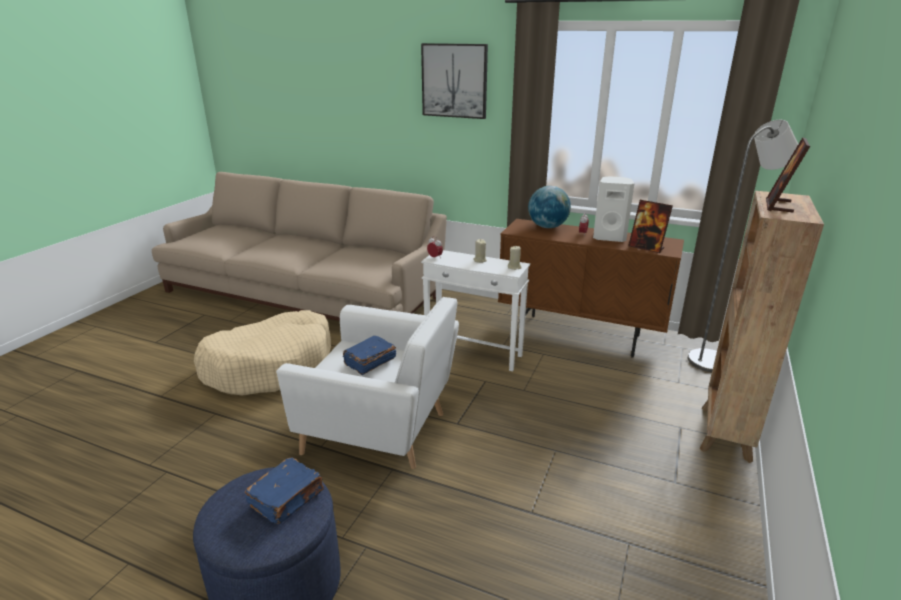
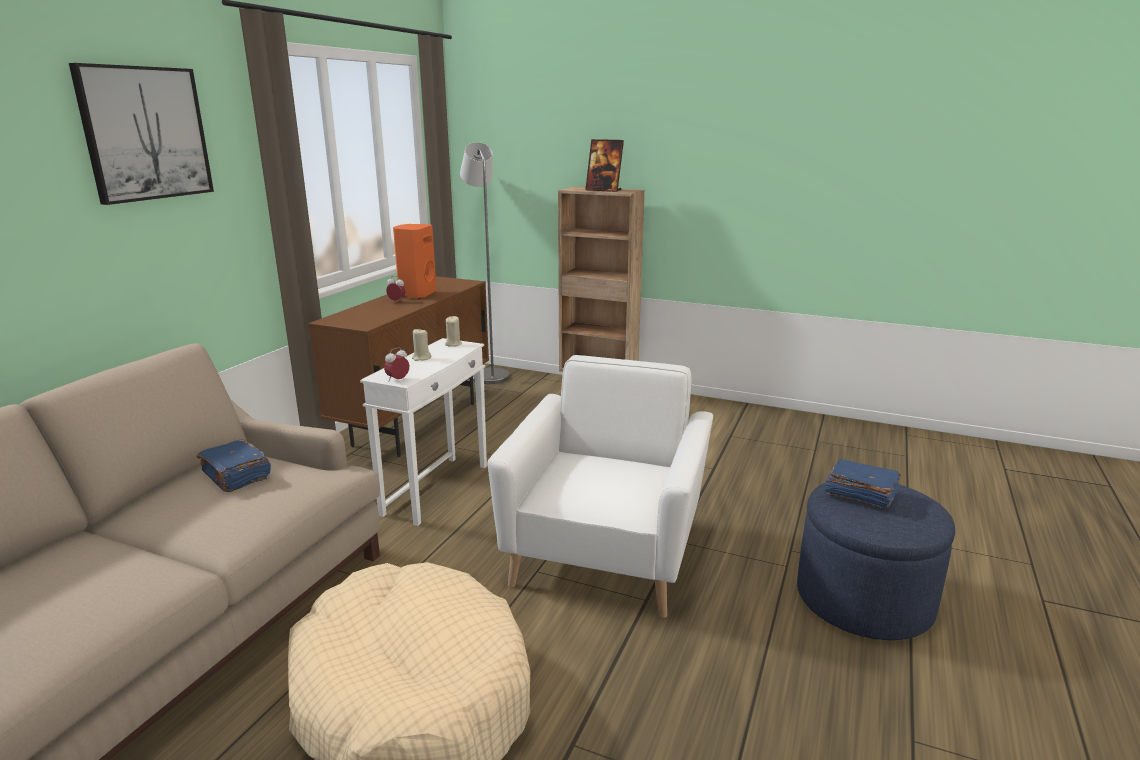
camera: 90 degrees left, 5 degrees down
blue book [343,336,396,375] -> blue book moved to [196,439,271,492]
globe [528,186,571,228] -> none
white speaker [593,176,635,242] -> orange speaker [393,224,437,299]
picture frame [628,200,673,253] -> none

